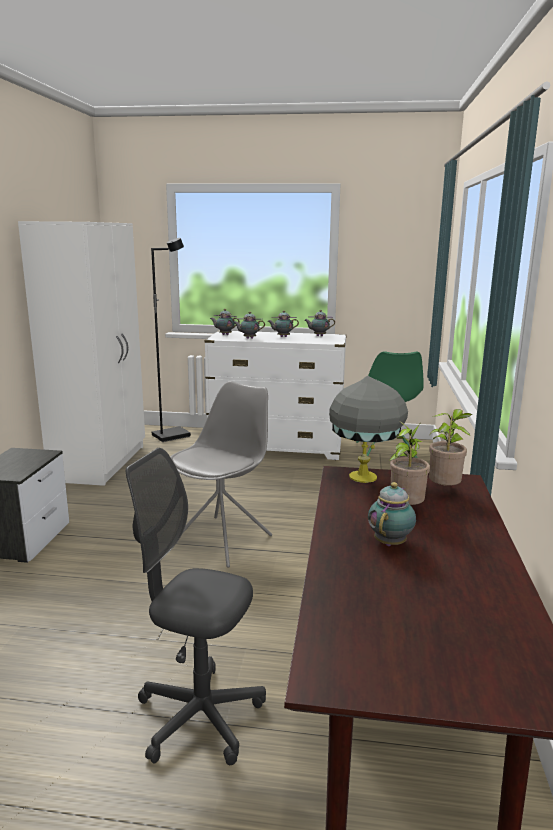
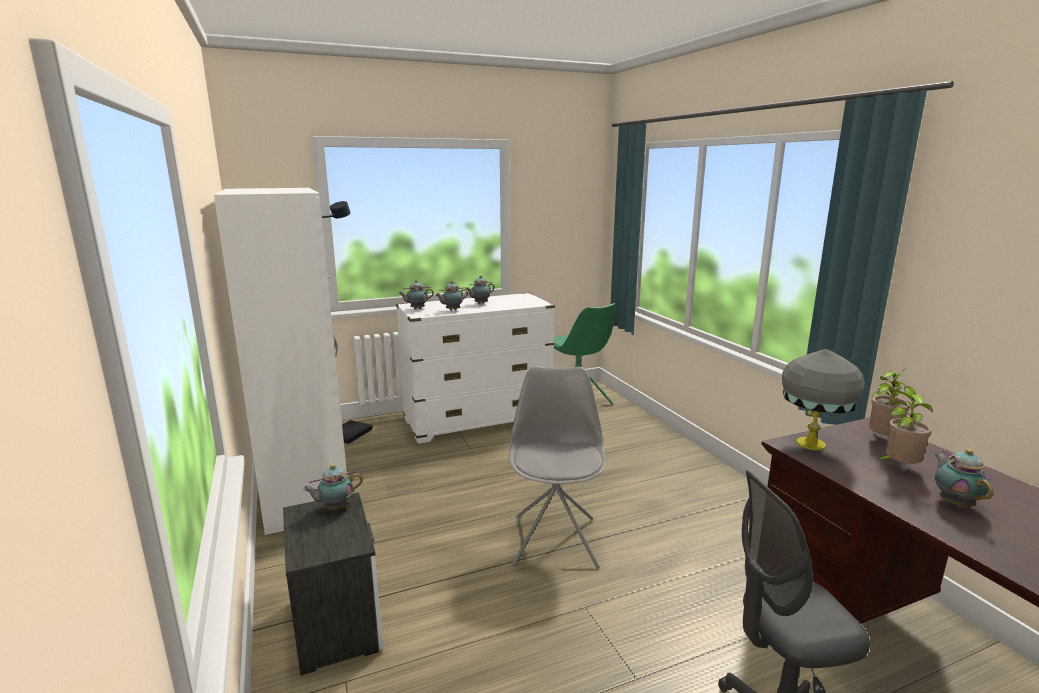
camera: 30 degrees left, 0 degrees up
teapot [304,310,335,336] -> teapot moved to [303,464,363,510]

